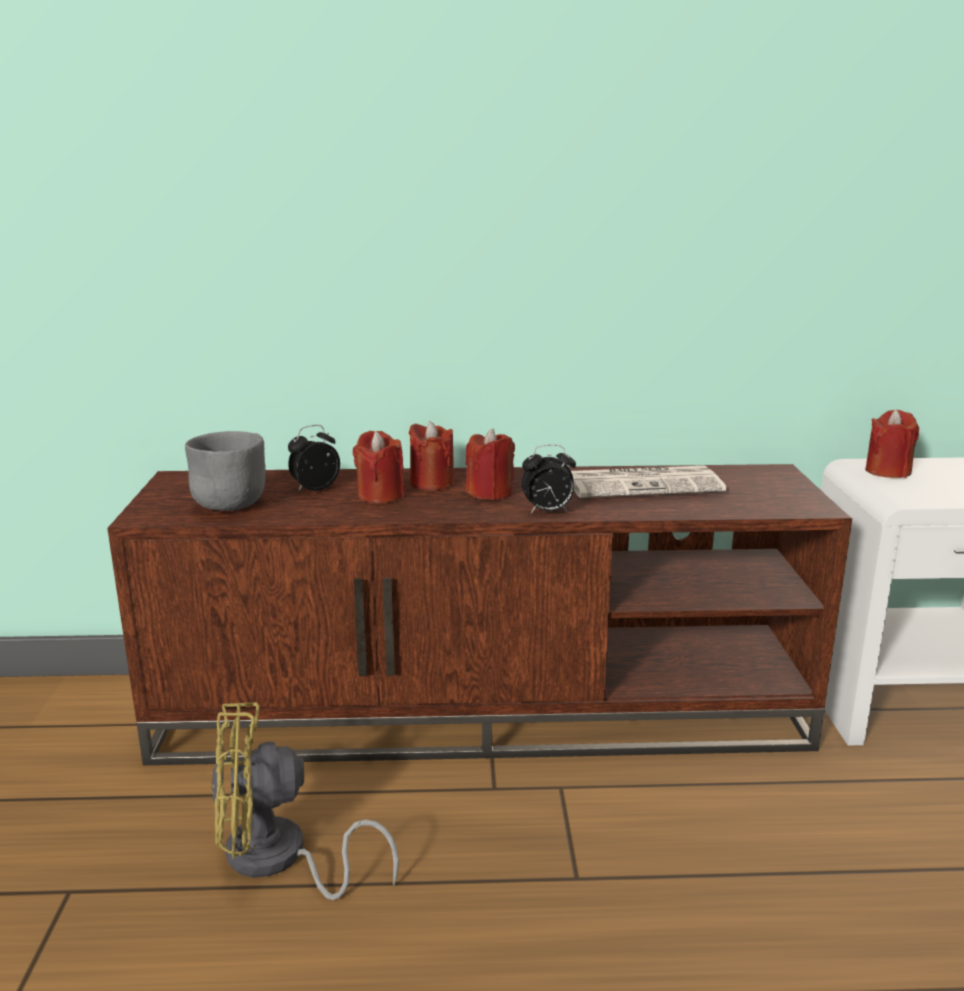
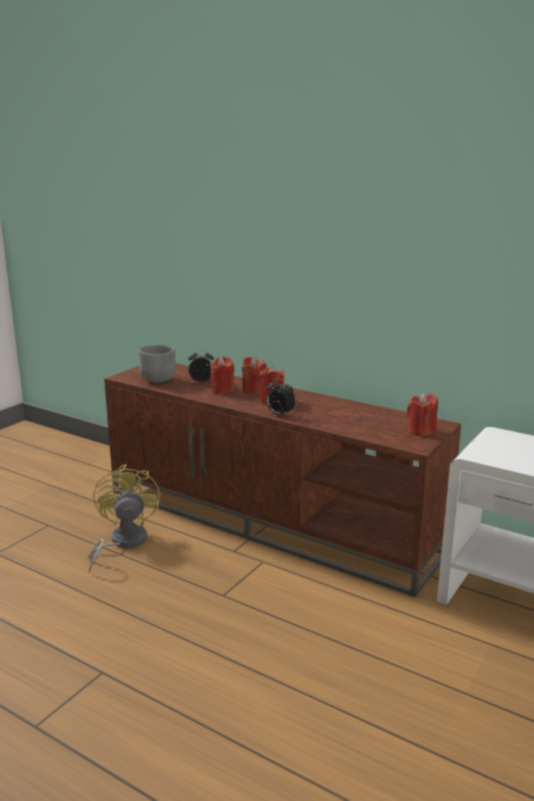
camera: 35 degrees right, 0 degrees up
yellow fan [211,702,399,900] -> yellow fan turned 60 degrees clockwise [88,464,160,573]
newspaper [571,466,726,498] -> none
red candle [865,409,919,478] -> red candle moved to [407,393,438,436]

